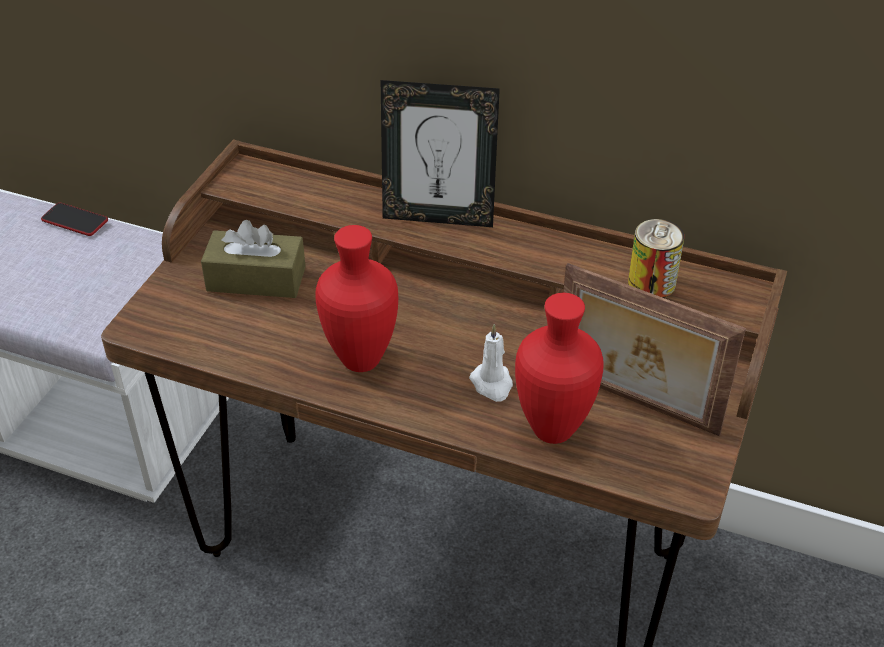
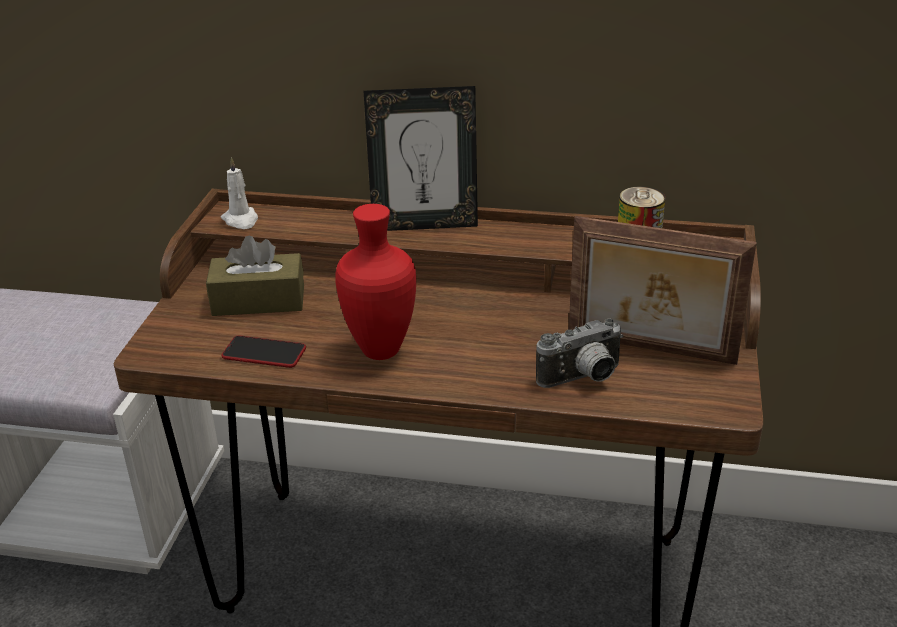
camera: 10 degrees left, 10 degrees down
phone [41,203,108,236] -> phone moved to [222,336,306,368]
white candle [469,324,513,402] -> white candle moved to [221,157,258,229]
red vase [515,293,604,444] -> camera [536,318,624,388]

